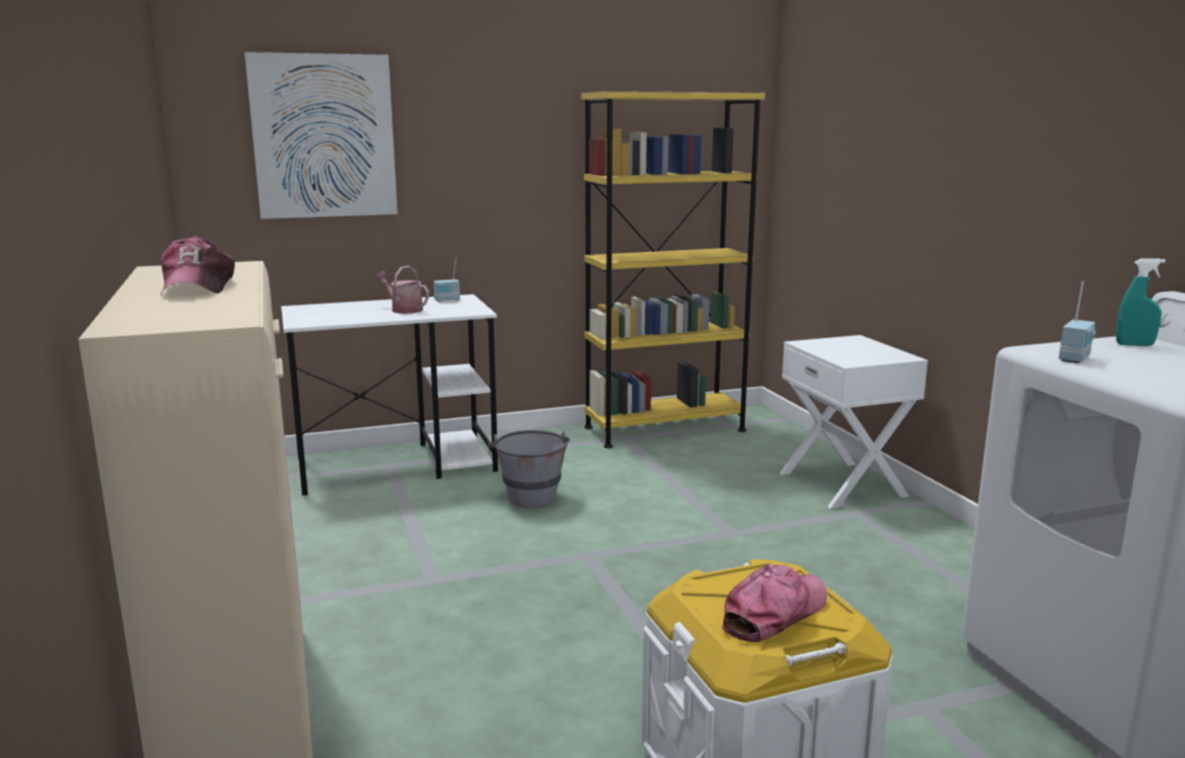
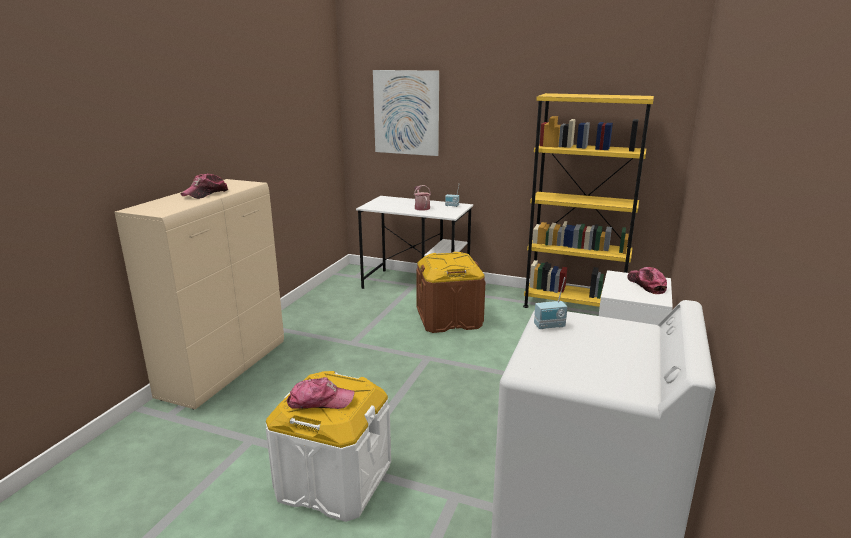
camera: 40 degrees right, 5 degrees up
grey bucket [488,430,570,508] -> brown storage box [416,252,485,333]
turquoise spray bottle [1116,258,1166,346] -> none
none -> cap [628,267,667,294]

